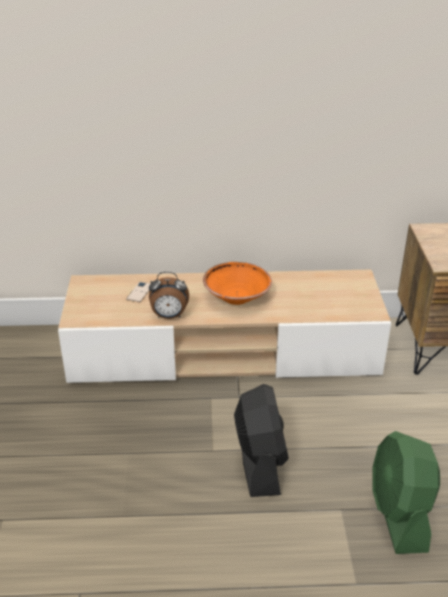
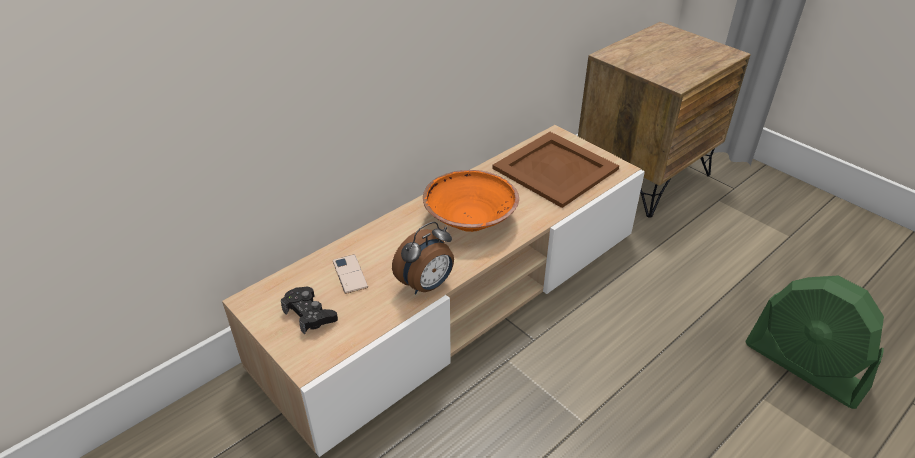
camera: 40 degrees left, 5 degrees up
black fan [234,384,289,497] -> none
none -> black game controller [281,287,338,335]
none -> brown tray [492,132,619,208]

